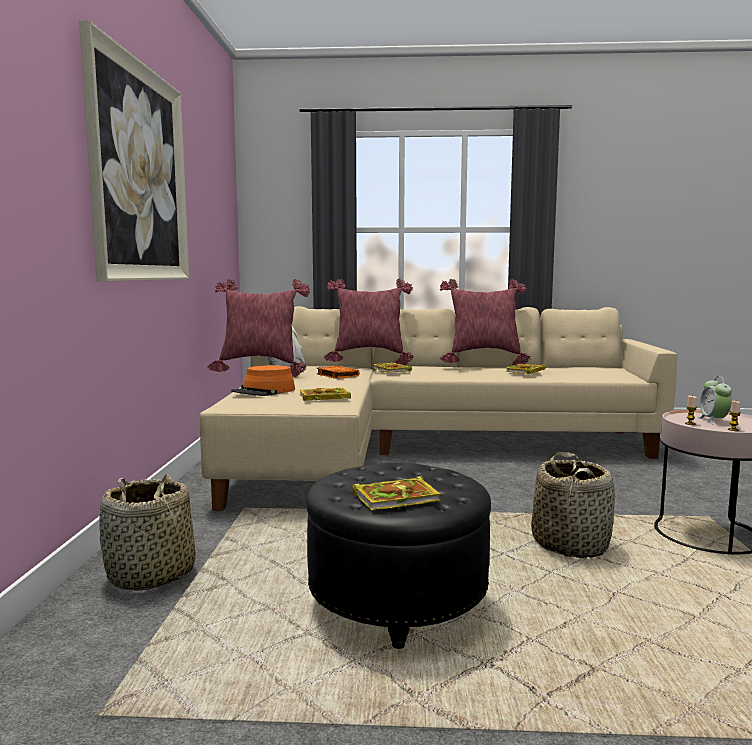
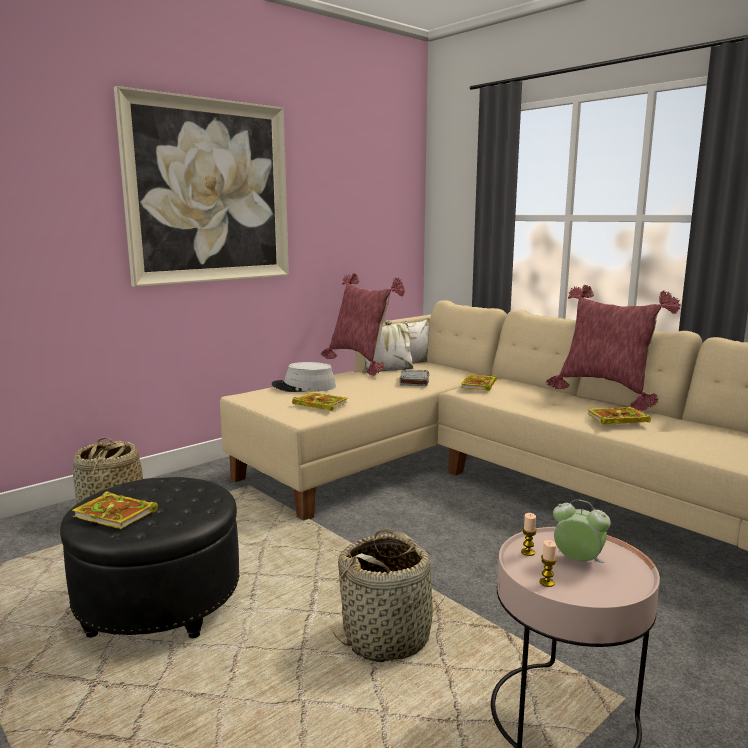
camera: 45 degrees right, 5 degrees up
orange hat [231,365,295,396] -> grey hat [272,362,336,392]
orange book [317,366,360,379] -> grey book [400,370,429,386]
red pillow [323,278,414,366] -> none
alarm clock [698,376,732,424] -> alarm clock turned 75 degrees clockwise [553,499,611,563]

